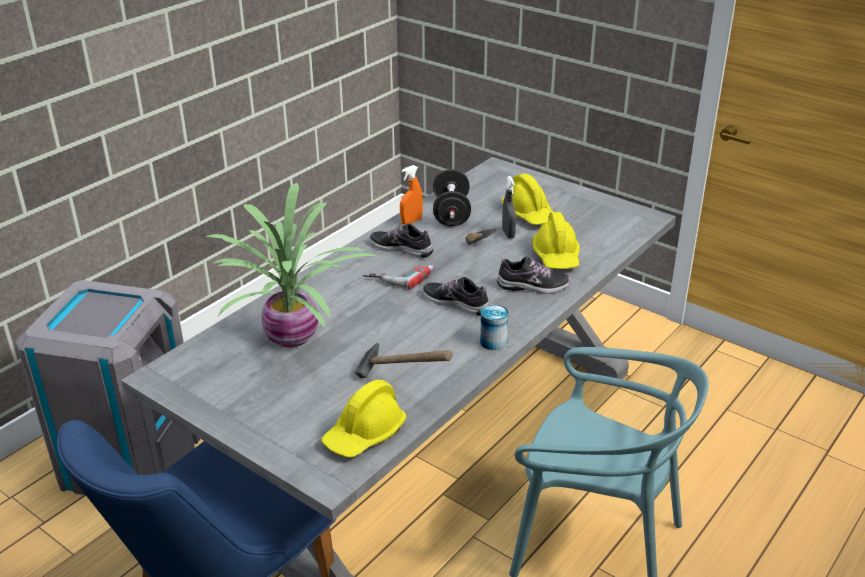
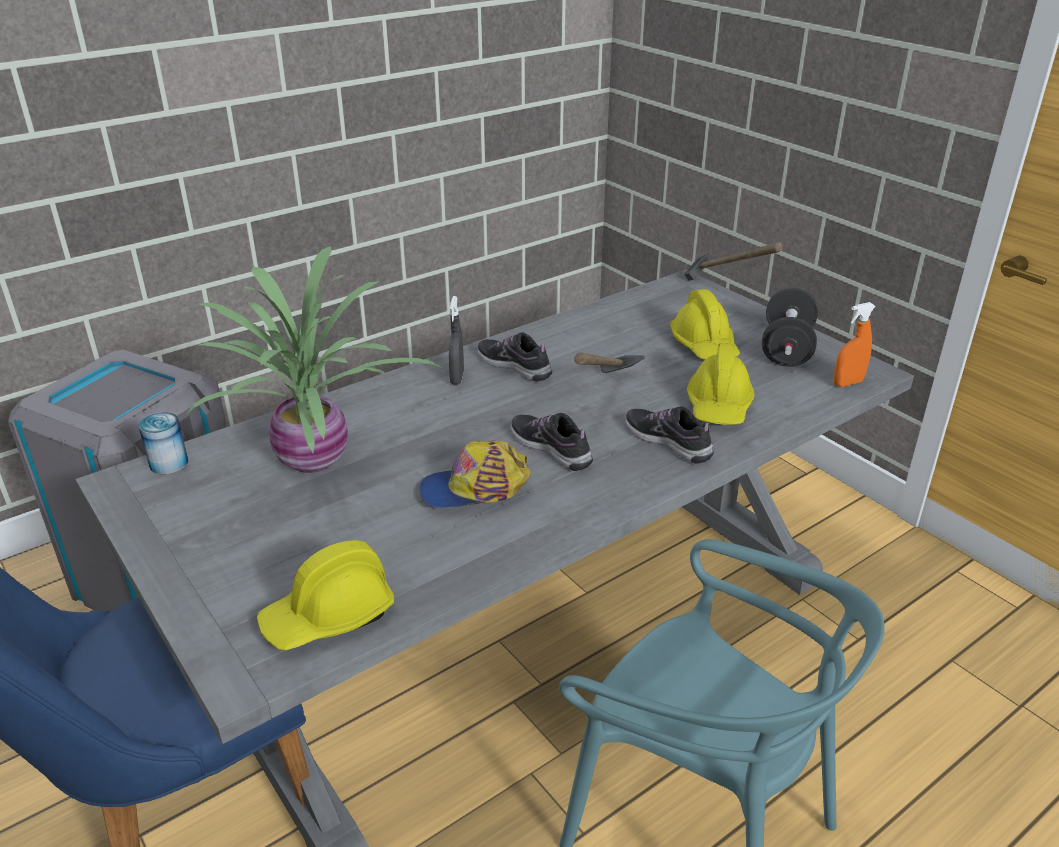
camera: 15 degrees right, 0 degrees up
hammer [355,343,453,378] -> hammer moved to [684,242,783,281]
power drill [363,265,434,290] -> none
orange spray bottle [400,165,423,224] -> orange spray bottle moved to [834,302,876,387]
black dumbbell [433,169,471,227] -> black dumbbell moved to [762,288,818,367]
can [480,304,508,350] -> can moved to [138,412,188,474]
shoe [497,256,570,294] -> shoe turned 150 degrees counterclockwise [625,406,714,464]
grey spray bottle [502,176,516,239] -> grey spray bottle moved to [449,296,464,385]
none -> cap [420,440,531,508]

